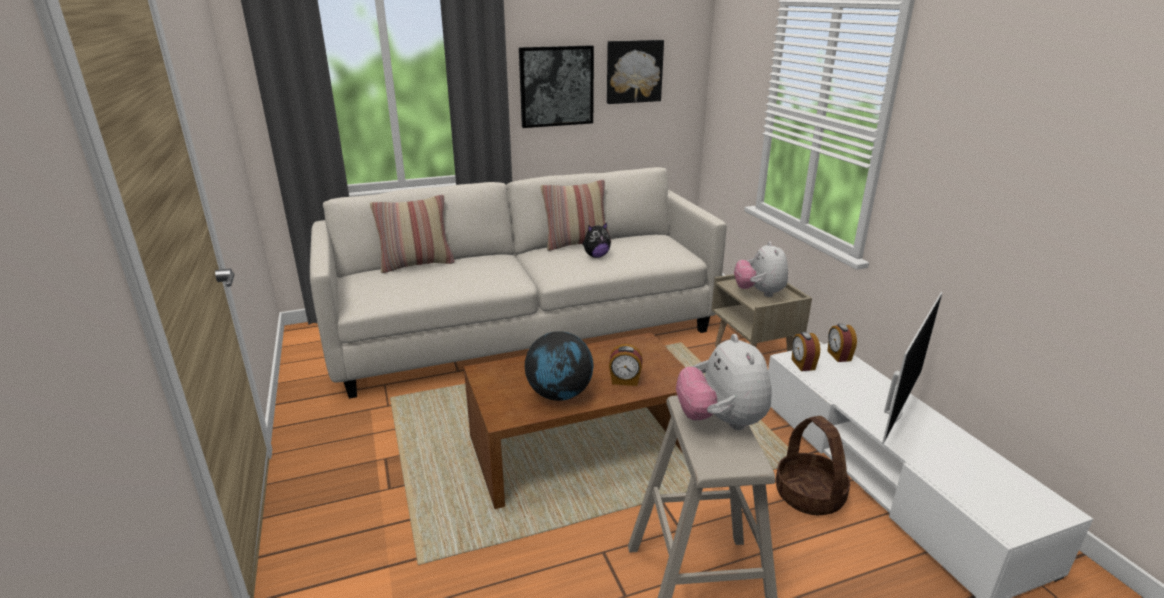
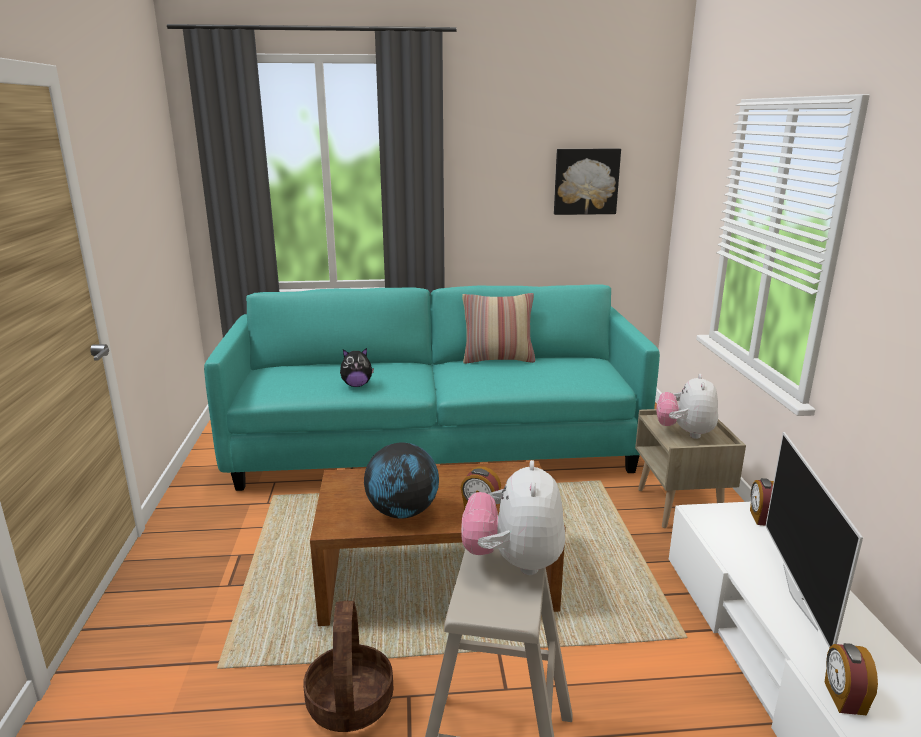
camera: 15 degrees right, 5 degrees down
white sofa [310,167,727,399] -> turquoise sofa [204,285,660,491]
pillow [370,195,454,273] -> none
picture [519,45,594,128] -> none
plush toy [582,223,611,258] -> plush toy moved to [340,348,374,387]
basket [776,416,850,515] -> basket moved to [303,601,393,732]
alarm clock [792,332,820,371] -> alarm clock moved to [824,643,878,715]
television [882,292,943,444] -> television turned 135 degrees clockwise [765,432,863,648]

